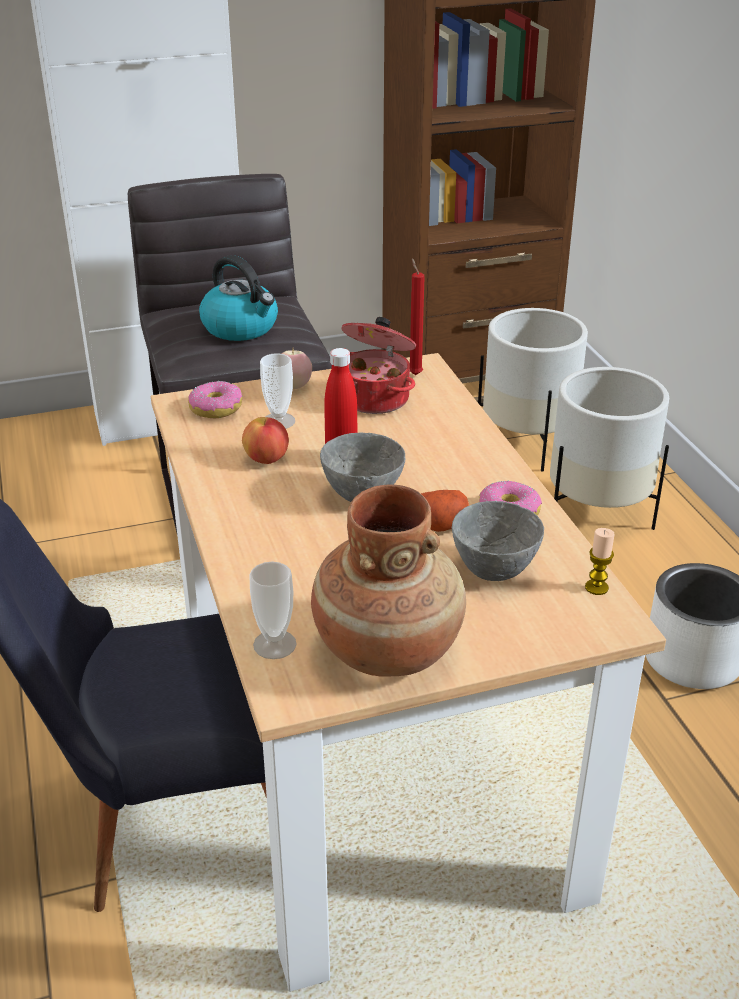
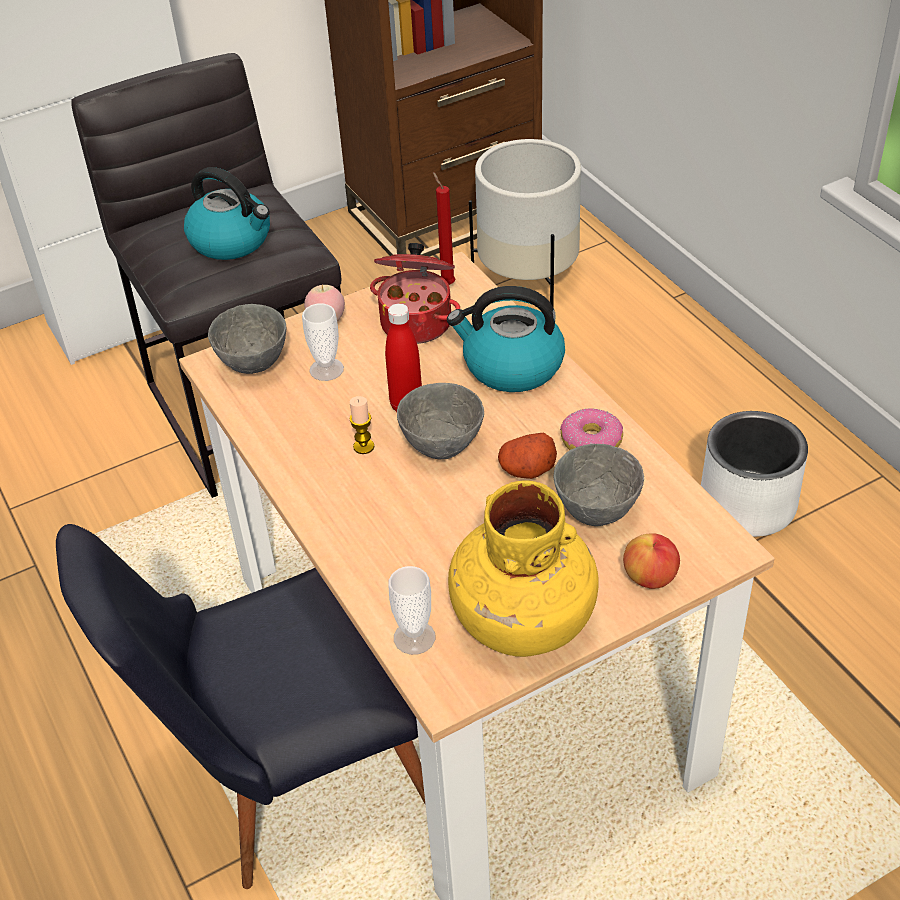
camera: 10 degrees left, 10 degrees up
donut [188,381,242,418] -> grey bowl [208,304,286,374]
apple [242,417,289,464] -> apple moved to [623,533,680,589]
brown vase [311,484,466,676] -> yellow vase [448,480,599,657]
white planter [550,367,669,530] -> none
candle [585,528,615,595] -> candle moved to [349,396,374,454]
none -> kettle [447,286,565,392]

